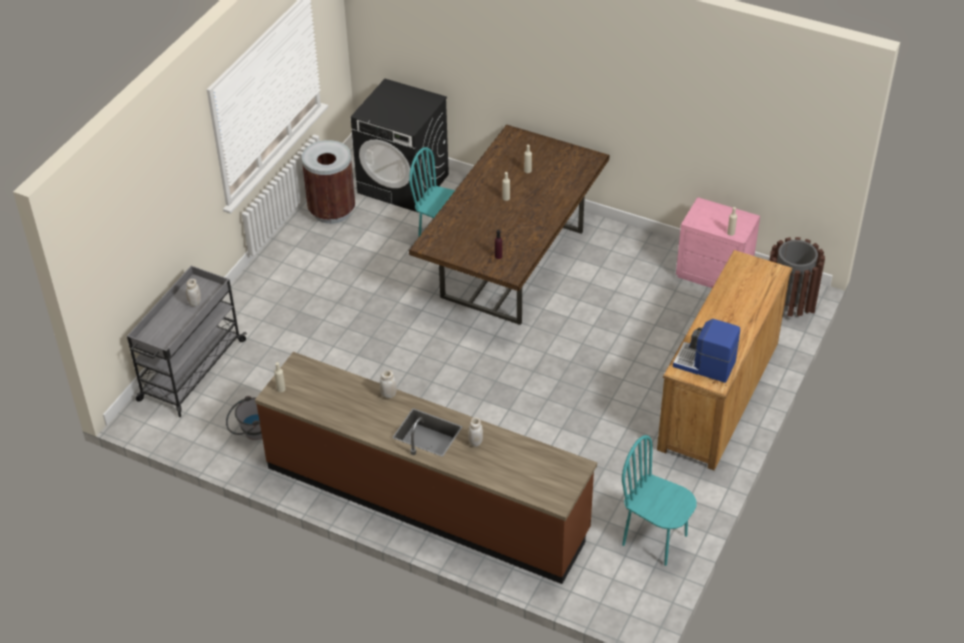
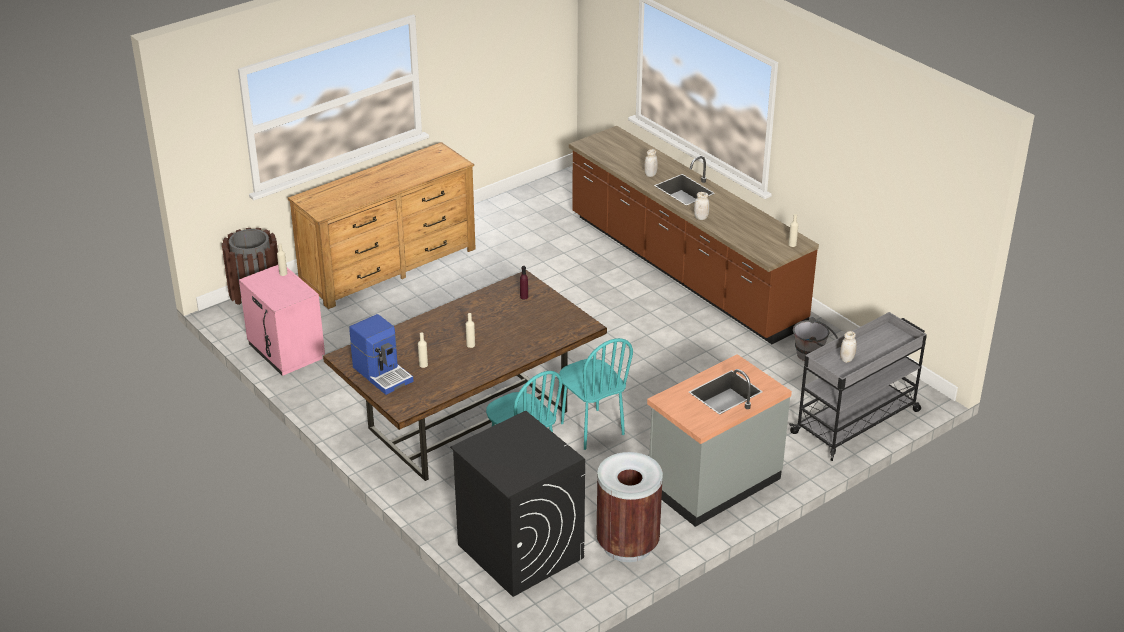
camera: 155 degrees left, 10 degrees down
turquoise chair [622,435,697,566] -> turquoise chair moved to [559,338,633,450]
coffee machine [673,319,740,383] -> coffee machine moved to [349,314,414,395]
none -> grey counter [647,354,792,527]

